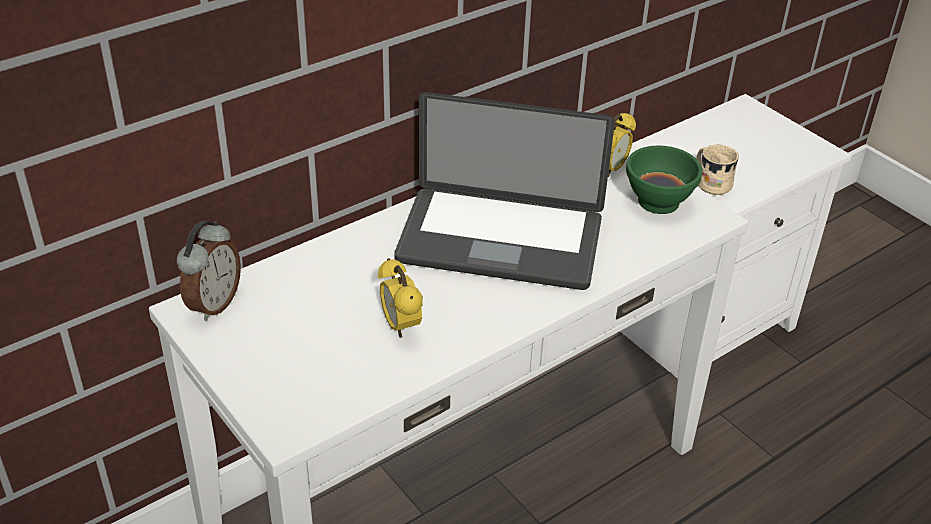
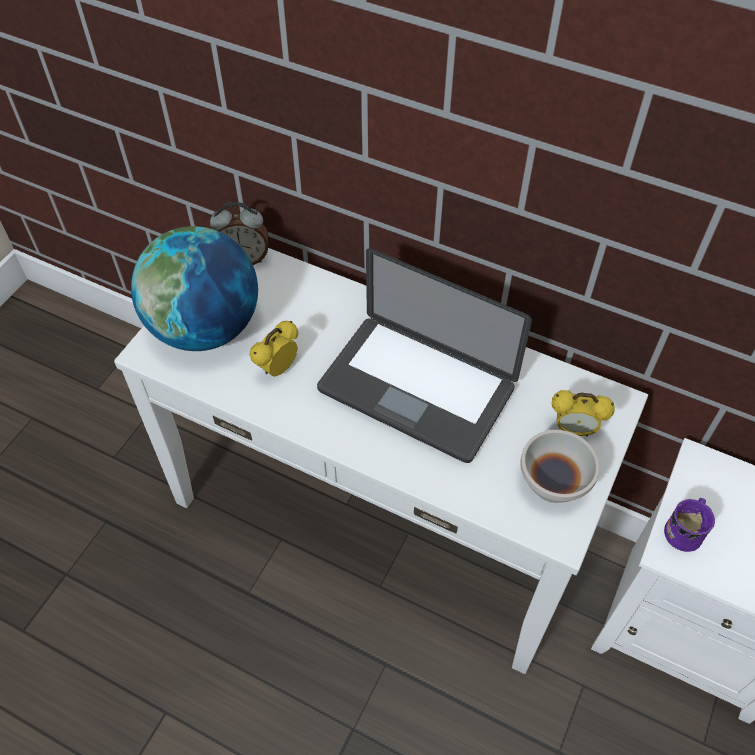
camera: 65 degrees right, 15 degrees up
laptop [394,92,615,290] -> laptop turned 45 degrees counterclockwise [317,248,532,463]
green bowl [626,146,702,214] -> white bowl [520,430,600,503]
beige mug [696,144,739,195] -> purple mug [664,498,715,552]
none -> globe [131,226,258,351]

